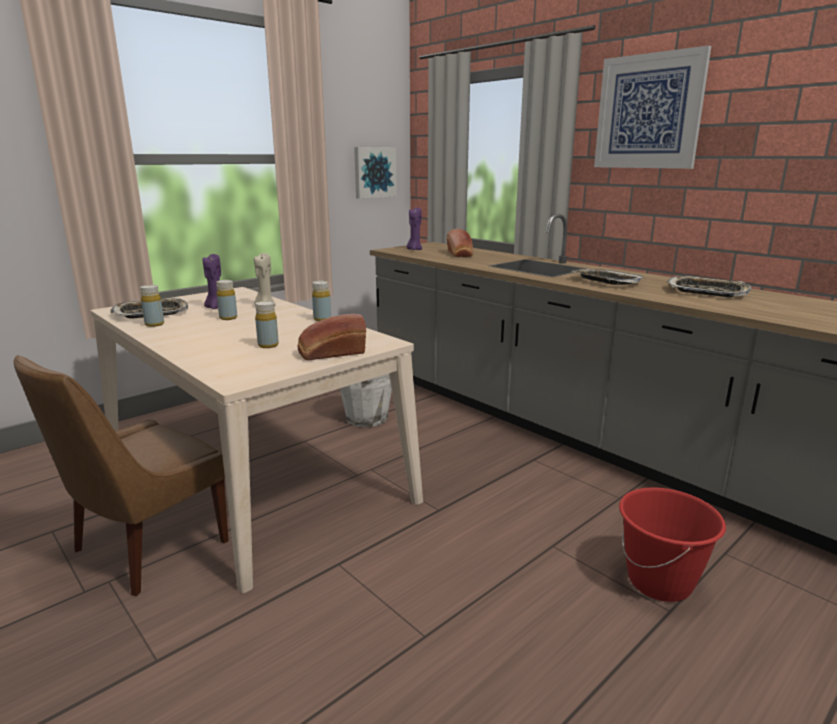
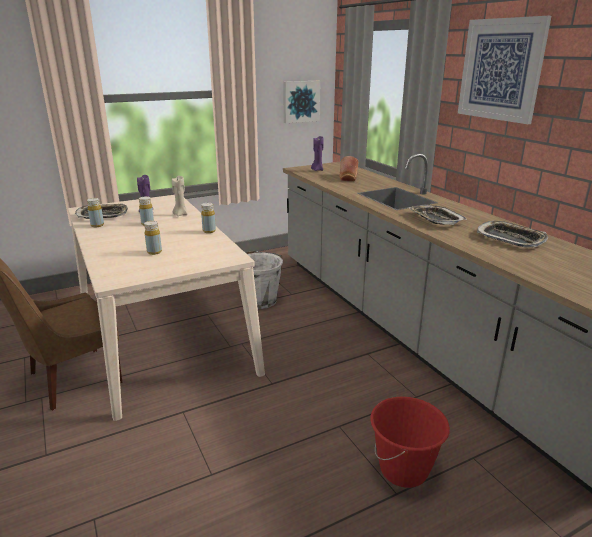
camera: 15 degrees right, 5 degrees up
bread [298,314,366,360] -> none

